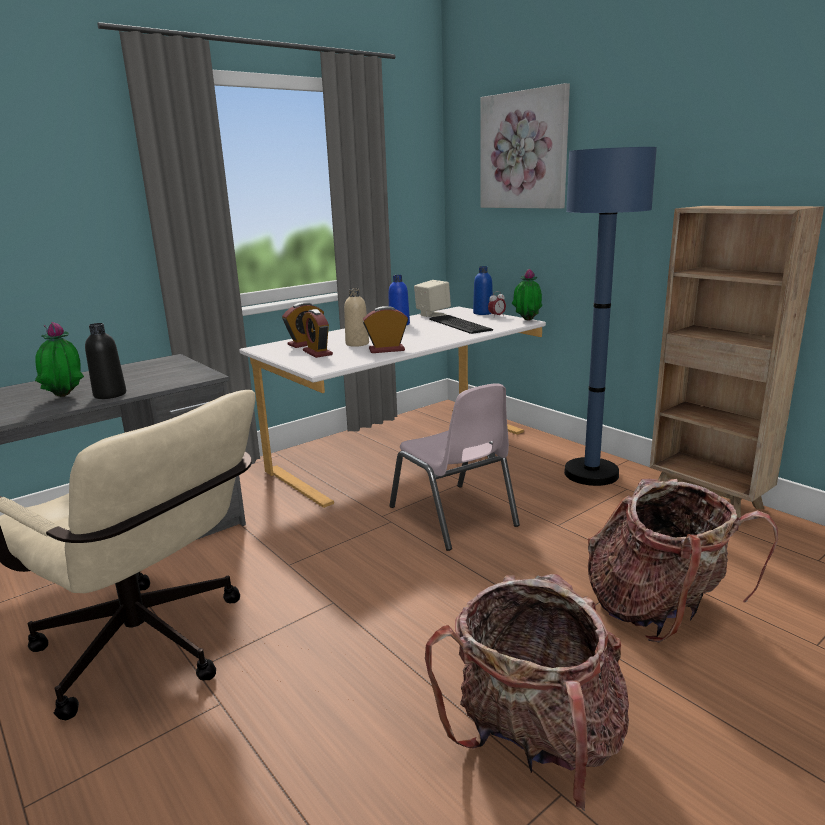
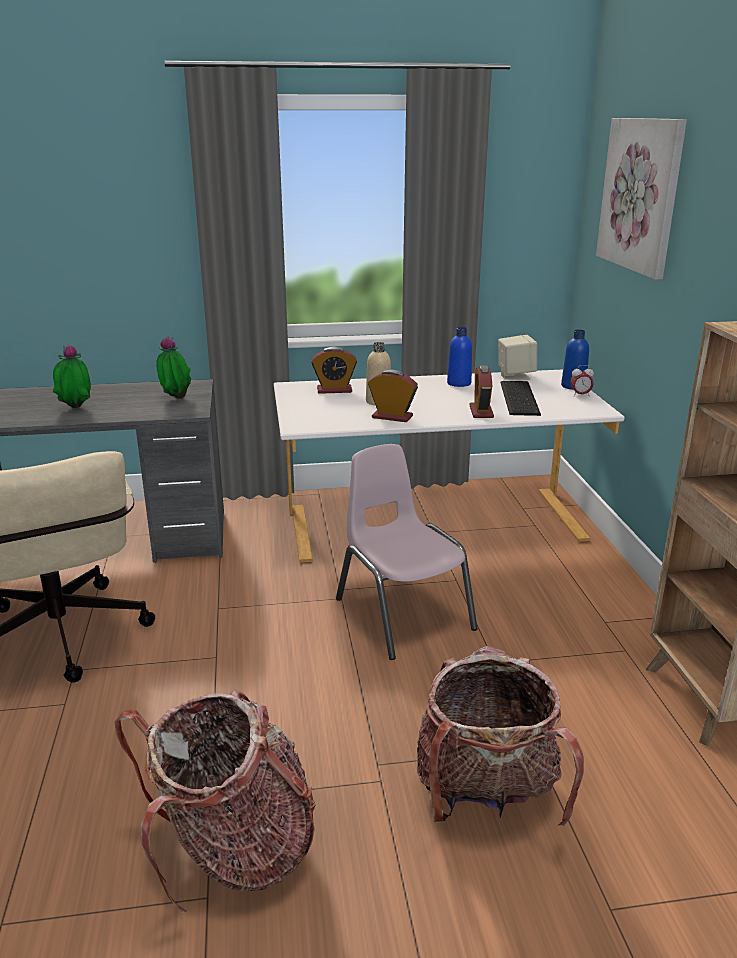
camera: 30 degrees right, 5 degrees up
black bottle [85,323,126,399] -> none
alarm clock [302,309,333,358] -> alarm clock moved to [469,365,494,418]
pink chair [389,383,520,551] -> pink chair turned 150 degrees clockwise [336,444,478,660]
potted plant [512,269,542,321] -> potted plant moved to [156,337,191,399]
blue floor lamp [564,147,657,486] -> none

